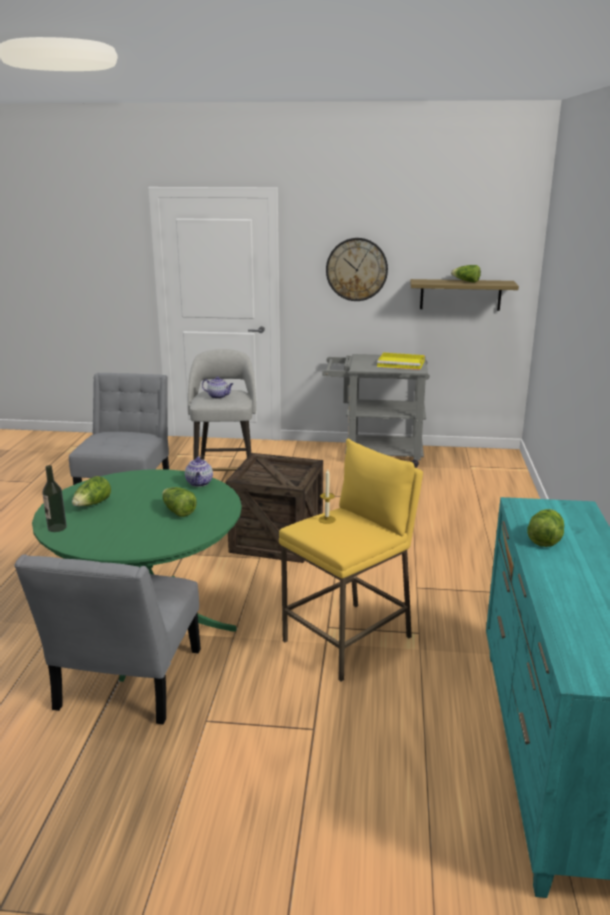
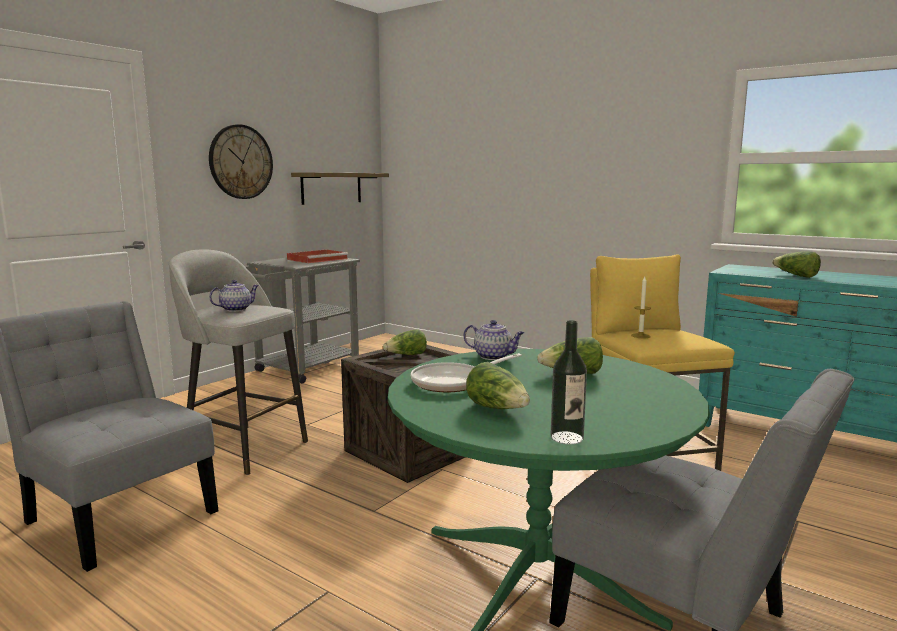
camera: 60 degrees left, 10 degrees down
yellow tray [377,352,425,370] -> red tray [287,250,348,263]
lettuce [451,265,481,283] -> lettuce moved to [383,329,427,355]
none -> frying pan [411,353,522,392]

